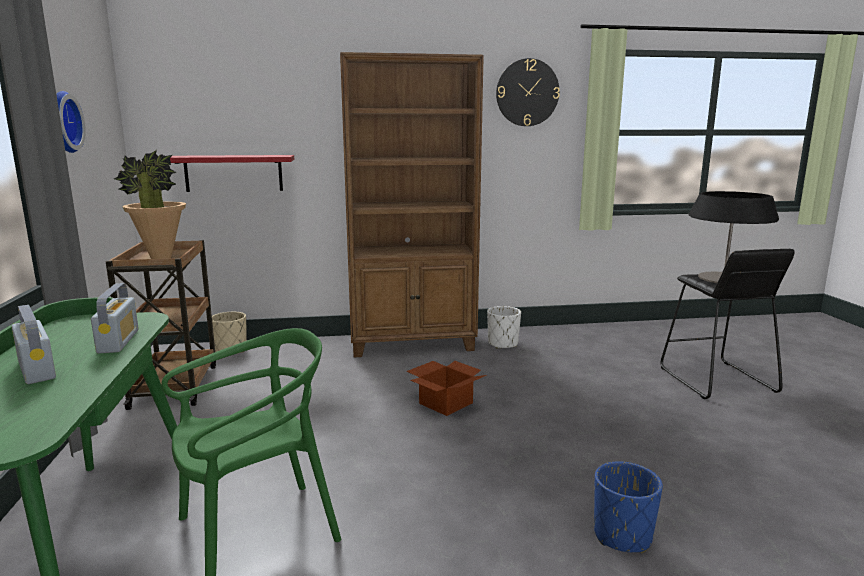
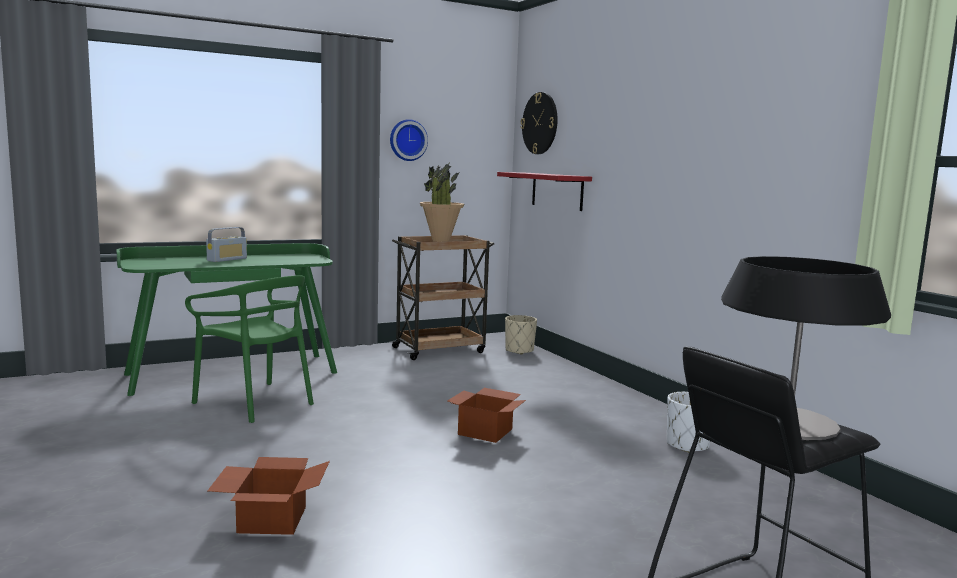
camera: 70 degrees right, 5 degrees down
radio [91,283,139,354] -> none
brown bookcase [340,52,484,357] -> none
wall clock [496,58,560,126] -> wall clock moved to [520,92,558,154]
blue planter [594,461,663,553] -> cardboard box [207,457,330,535]

